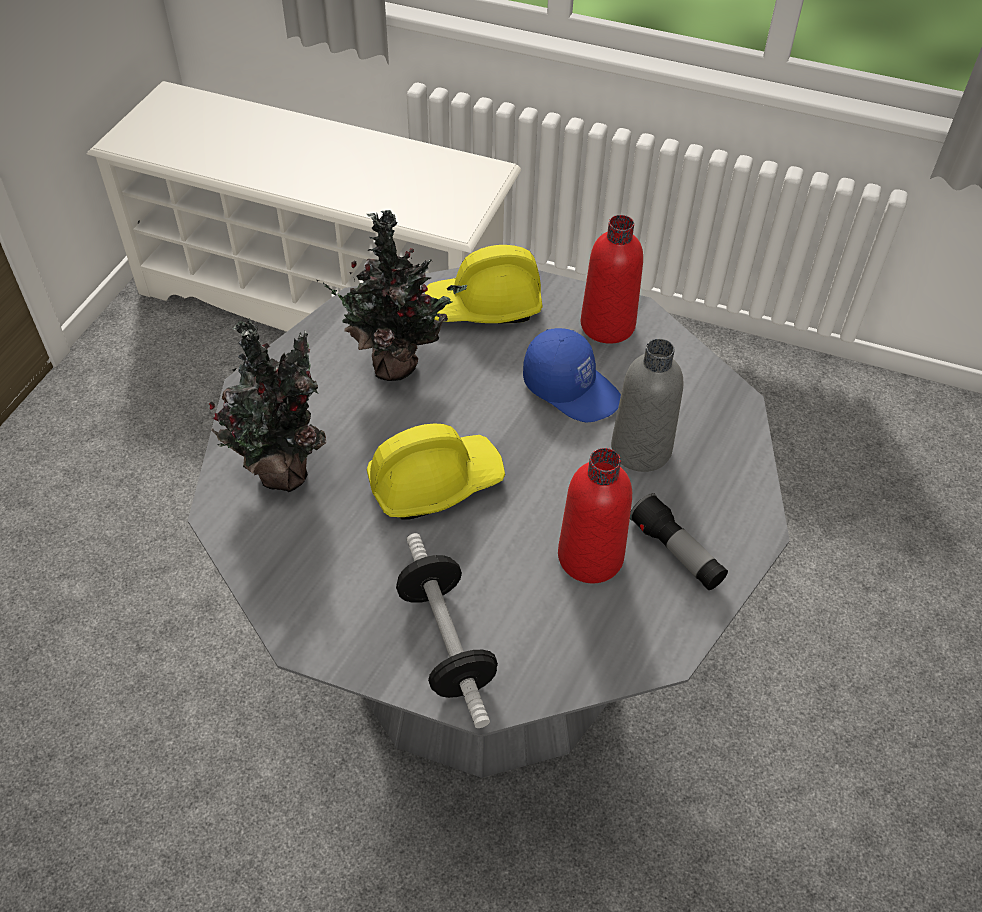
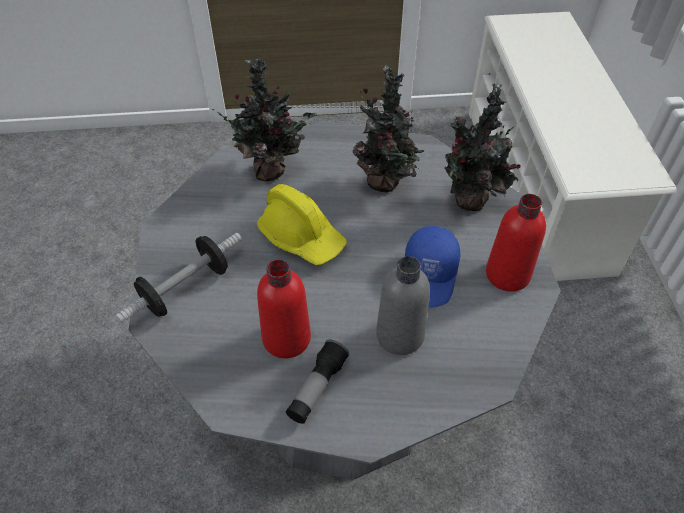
camera: 65 degrees right, 0 degrees up
yellow hard hat [425,245,542,323] -> potted plant [444,83,521,211]

